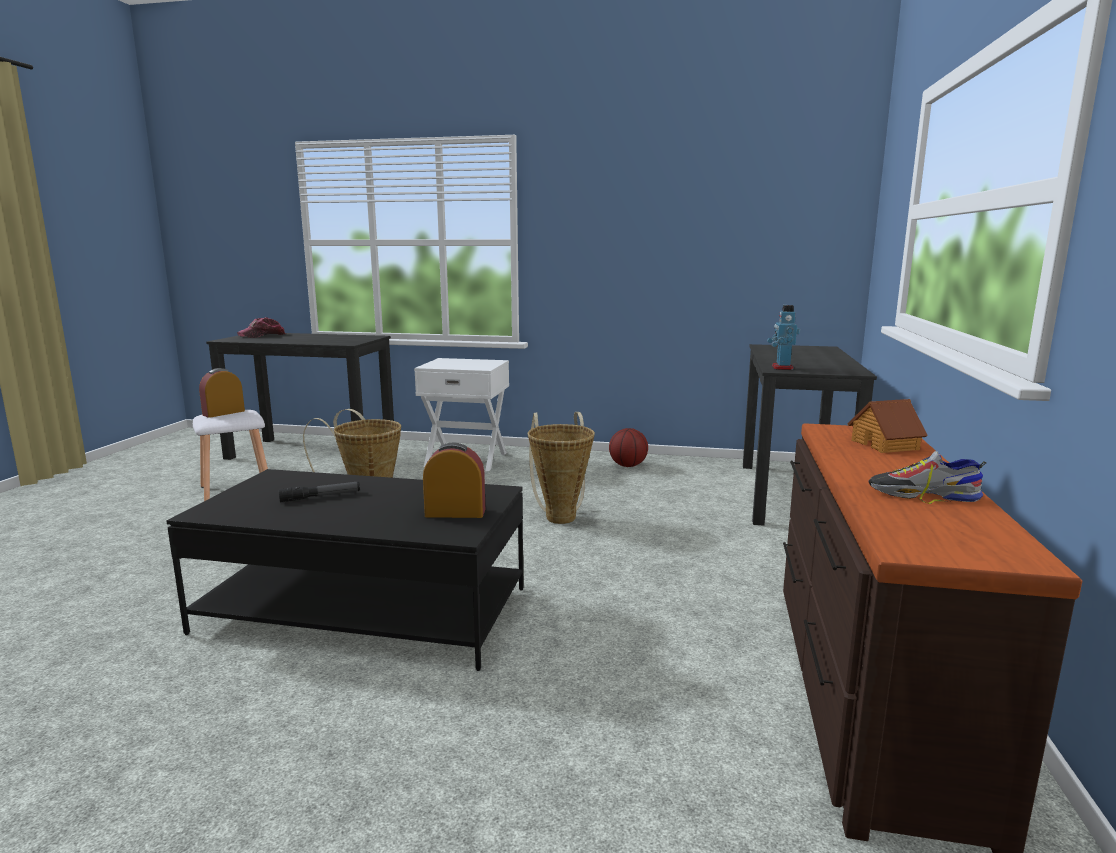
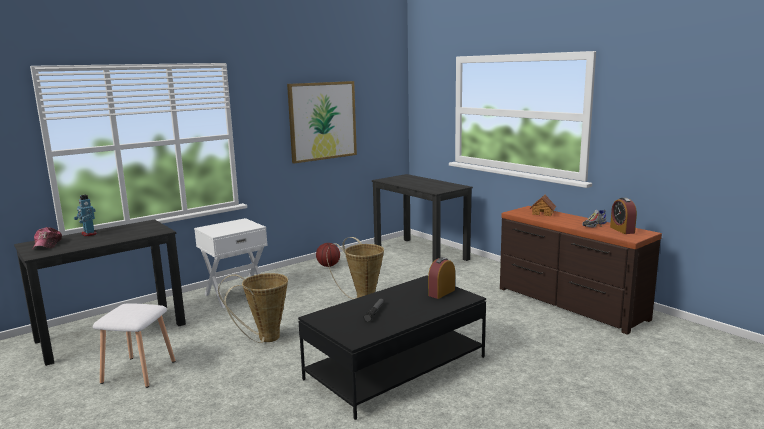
camera: 50 degrees left, 0 degrees up
alarm clock [199,368,245,418] -> alarm clock moved to [610,198,637,234]
toy robot [767,305,800,370] -> toy robot moved to [74,195,97,237]
none -> picture [287,81,357,163]

